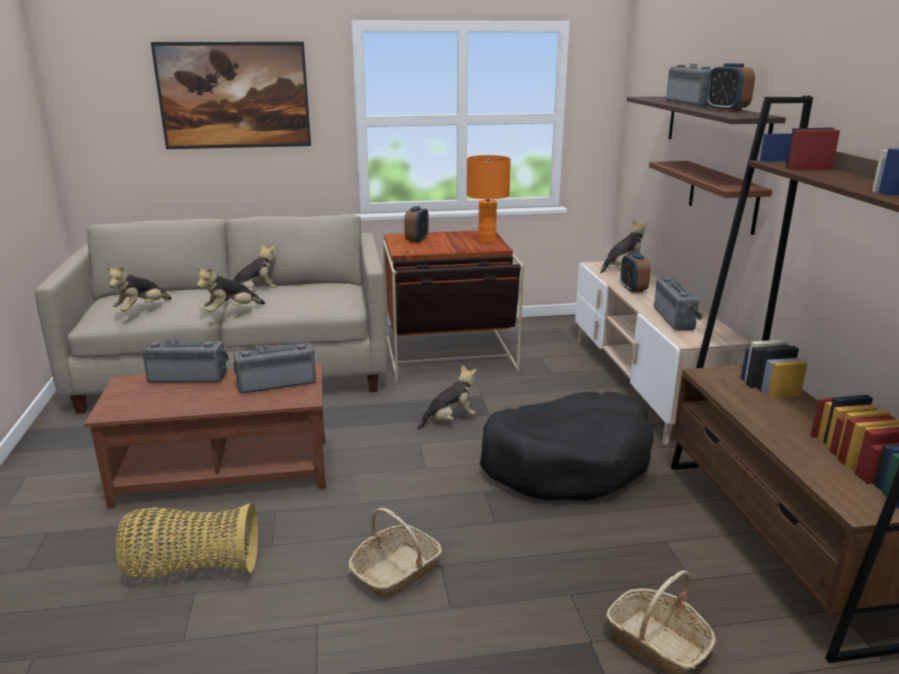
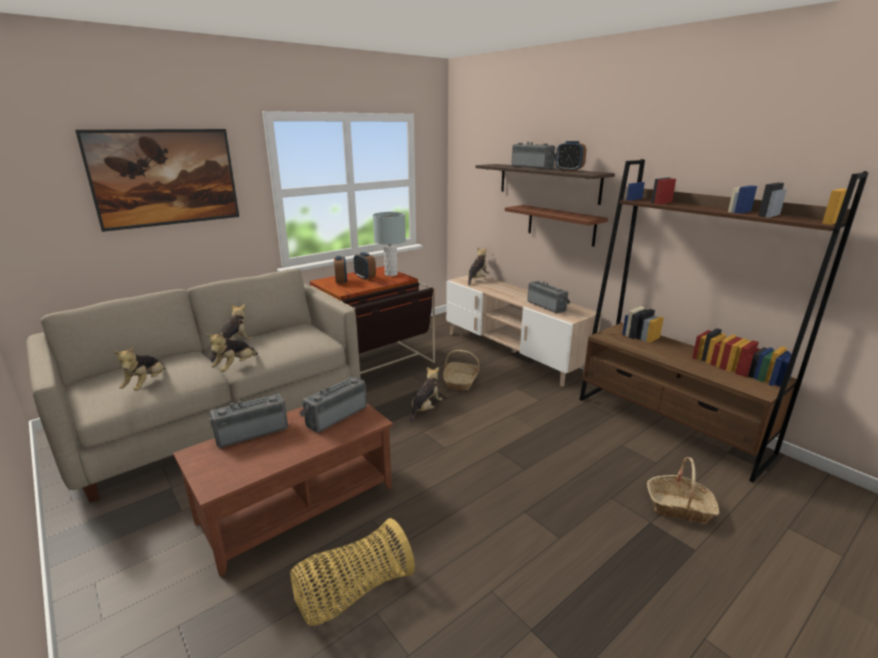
camera: 30 degrees left, 0 degrees up
basket [348,508,442,598] -> basket moved to [443,350,480,391]
orange table lamp [467,155,511,243] -> grey table lamp [373,212,406,276]
black dog bed [479,392,654,501] -> none
alarm clock [620,253,651,293] -> alarm clock moved to [354,252,376,280]

